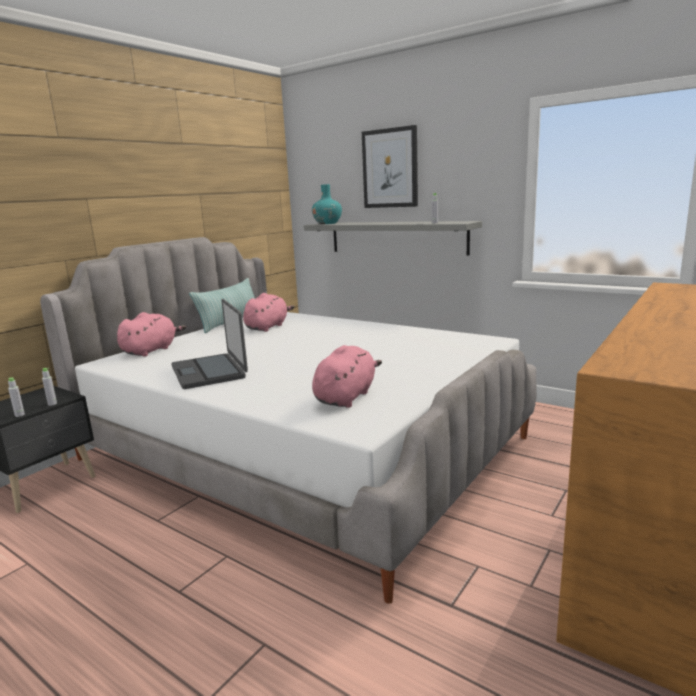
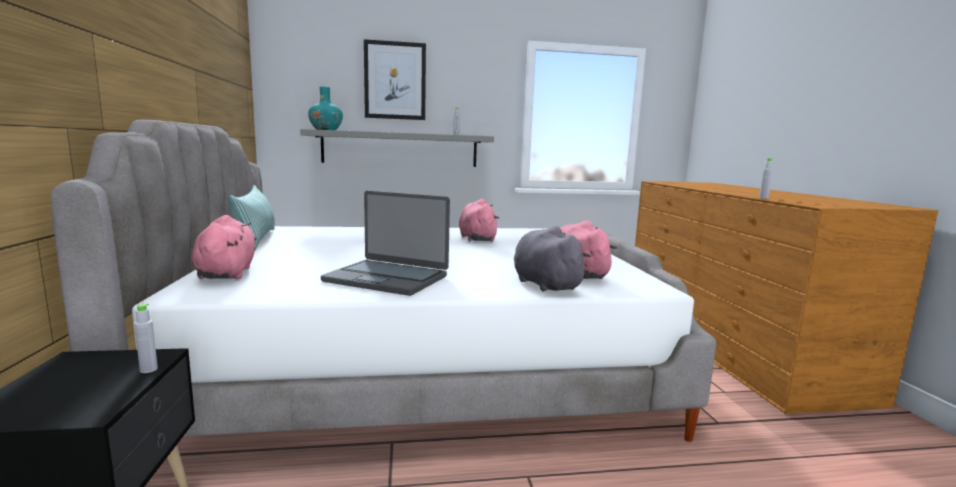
camera: 45 degrees left, 5 degrees down
grey bottle [8,377,25,417] -> grey bottle moved to [759,158,773,198]
pink plush toy [243,293,294,332] -> pink plush toy moved to [459,199,499,242]
none -> grey plush toy [514,226,591,292]

